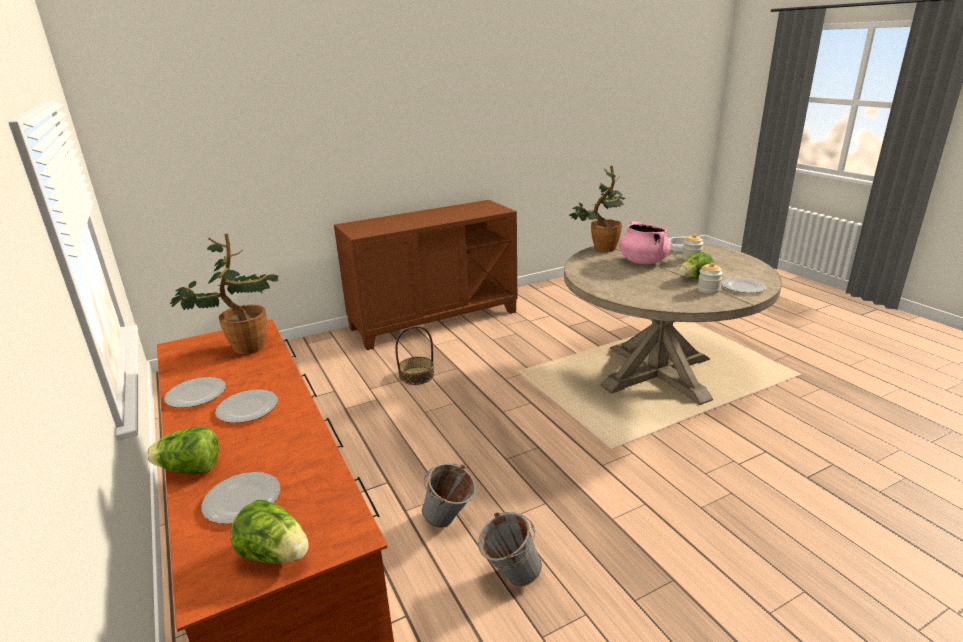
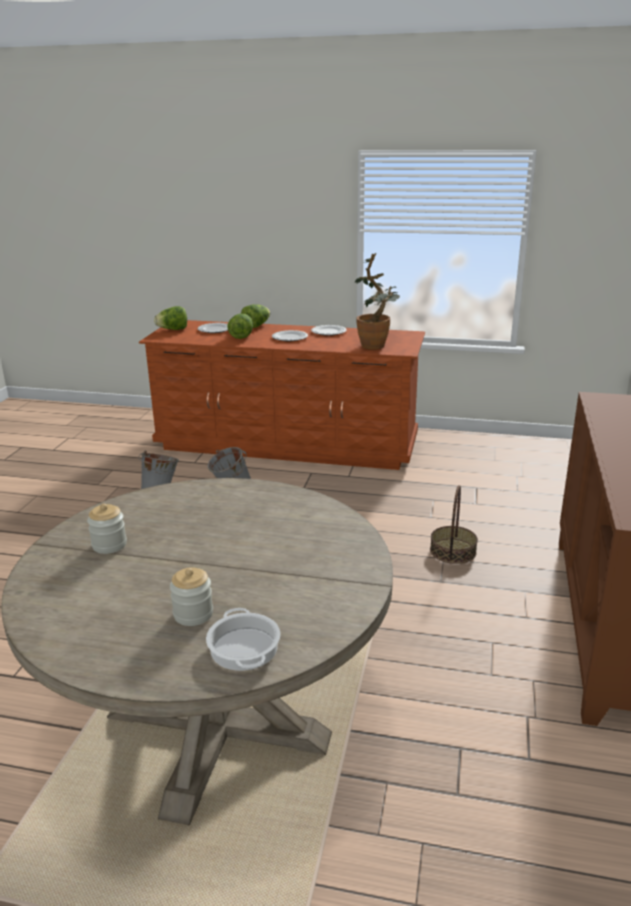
camera: 130 degrees right, 0 degrees up
potted plant [570,166,626,252] -> none
pink cooking pot [619,221,671,264] -> none
lettuce [679,252,715,279] -> lettuce moved to [227,313,253,339]
plate [721,277,766,293] -> none

